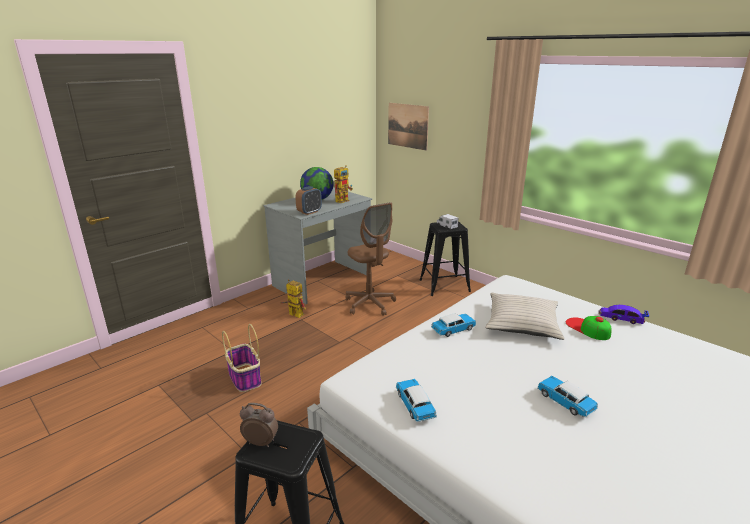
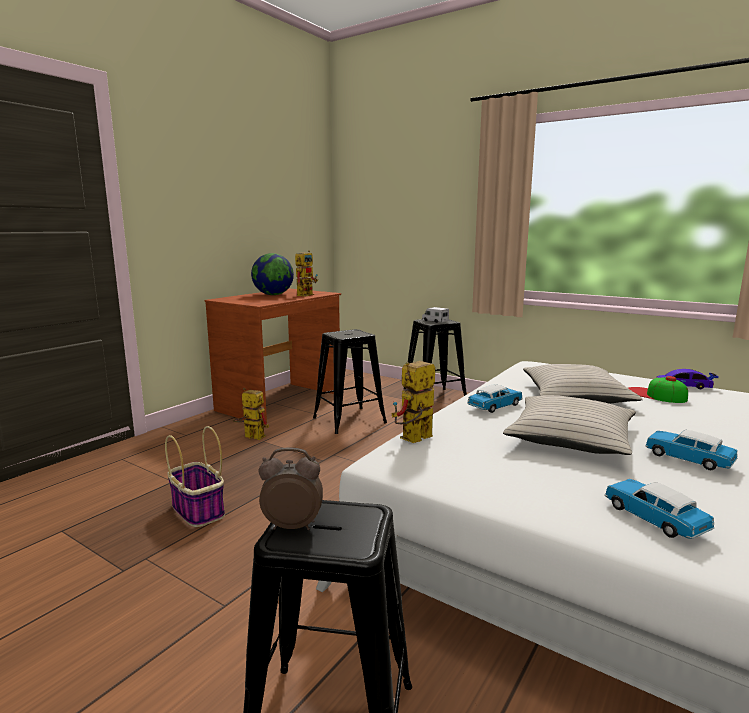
camera: 10 degrees left, 10 degrees down
grey desk [264,188,372,304] -> brown desk [205,289,341,423]
alarm clock [295,186,322,215] -> none
brown office chair [346,202,396,316] -> black stool [313,329,387,434]
picture [388,103,429,151] -> none
toy car [396,379,437,422] -> toy car moved to [604,479,715,539]
none -> toy robot [391,361,435,443]
none -> beige pillow [503,395,636,455]

